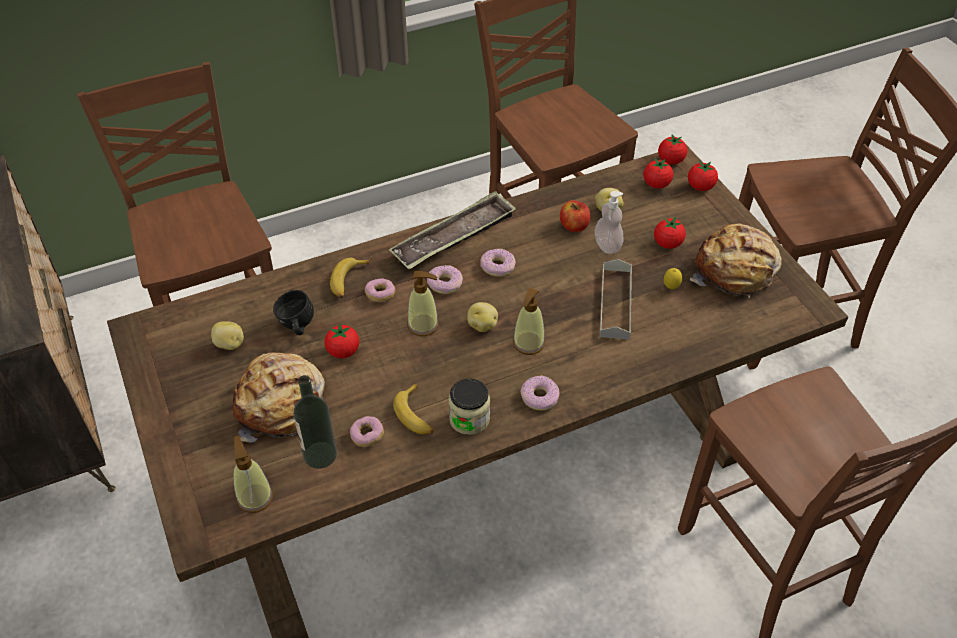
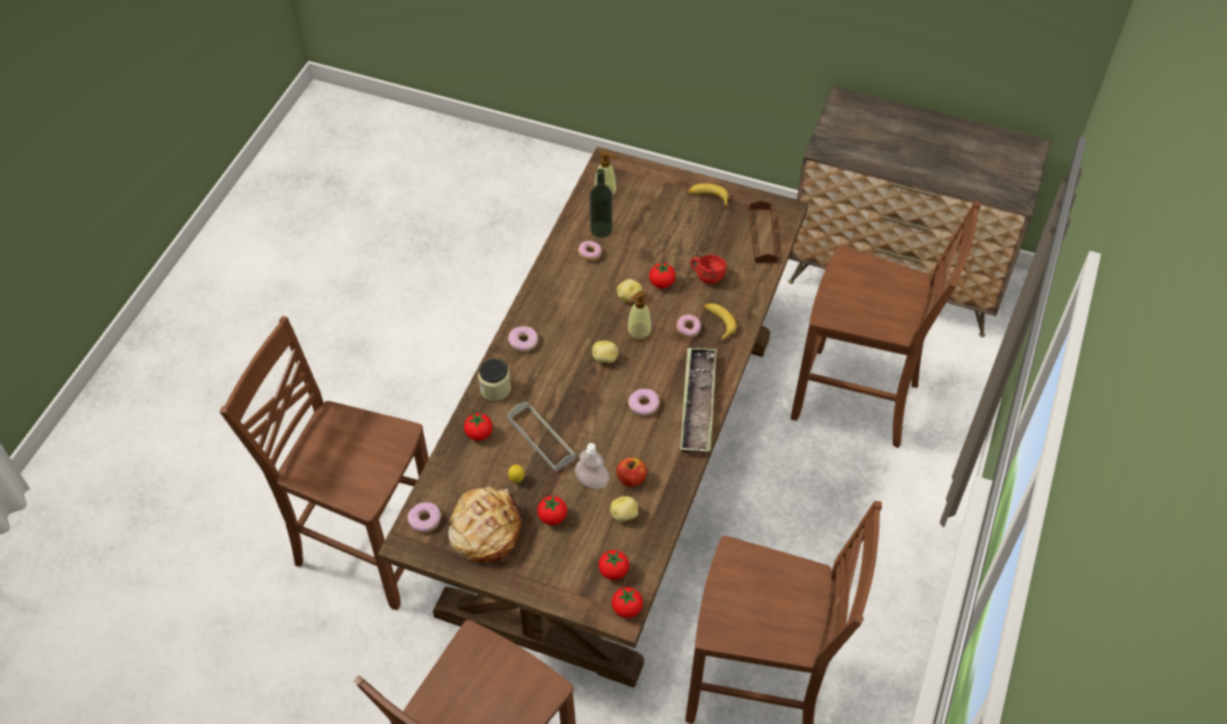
camera: 135 degrees right, 5 degrees up
potato [211,321,244,350] -> potato moved to [617,279,642,303]
bread [233,352,325,443] -> none
black mug [273,290,314,335] -> red mug [690,255,727,284]
banana [393,383,434,434] -> banana moved to [688,184,729,208]
donut [427,265,463,294] -> donut moved to [407,502,441,532]
jar [448,378,490,435] -> jar moved to [478,358,511,401]
soap dispenser [513,288,545,355] -> none
tomato [688,161,718,191] -> tomato moved to [464,413,493,441]
none -> brown tray [749,200,778,263]

